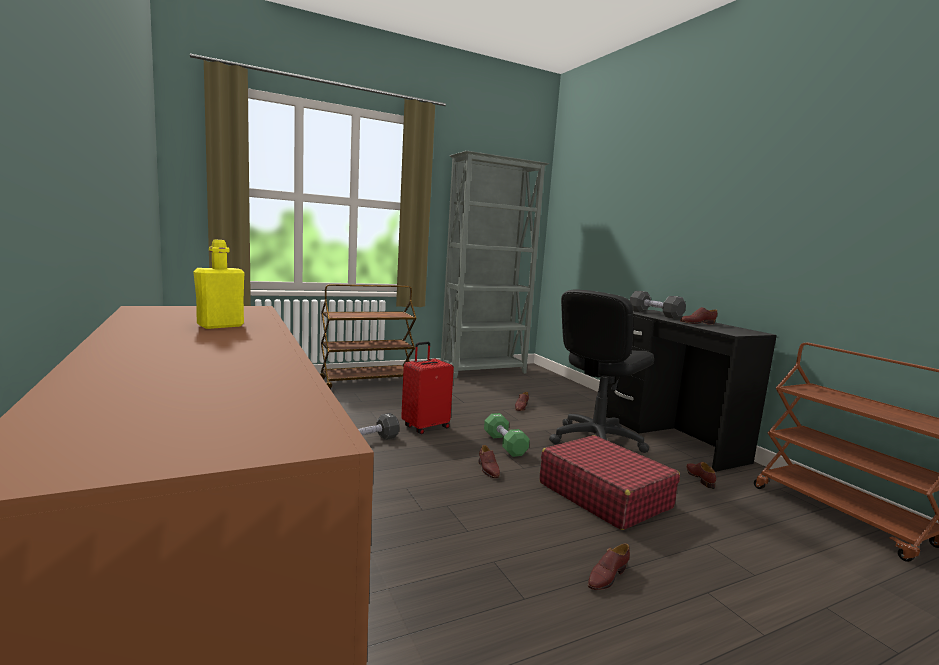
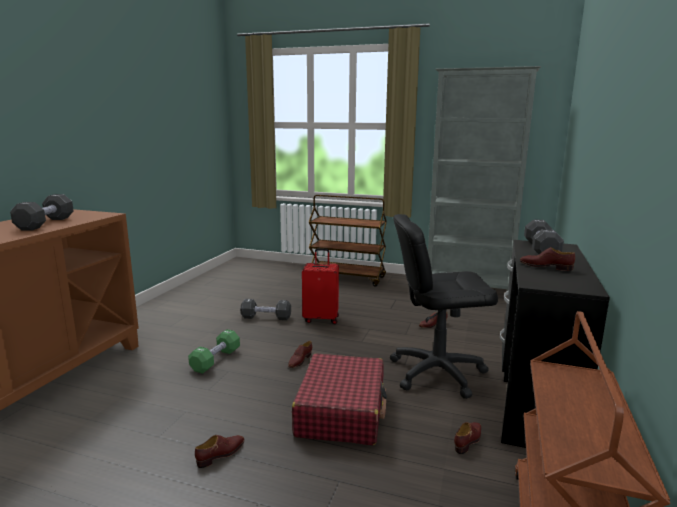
camera: 45 degrees right, 5 degrees up
yellow bottle [193,240,245,329] -> black dumbbell [10,194,74,231]
green dumbbell [484,413,530,457] -> green dumbbell moved to [188,329,240,374]
brown shoe [588,543,630,590] -> brown shoe turned 135 degrees clockwise [195,435,245,468]

